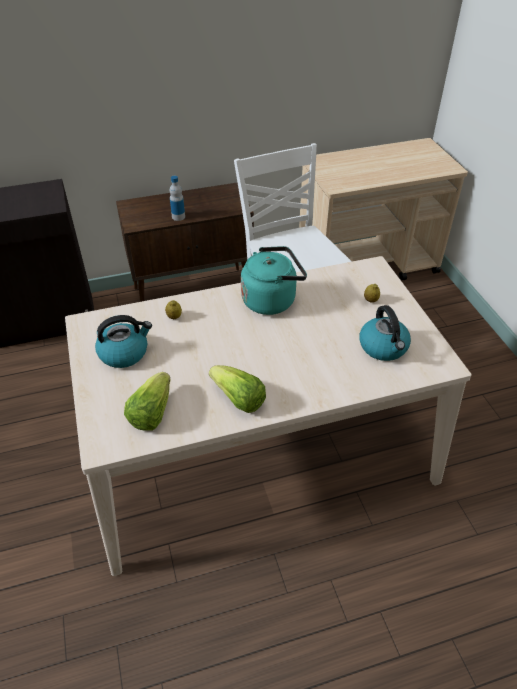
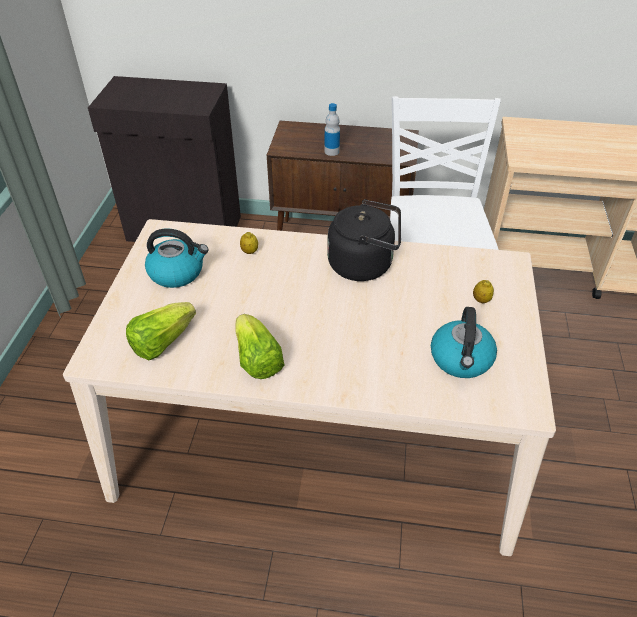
camera: 25 degrees right, 0 degrees up
turquoise kettle [241,246,307,315] -> black kettle [327,199,401,281]

